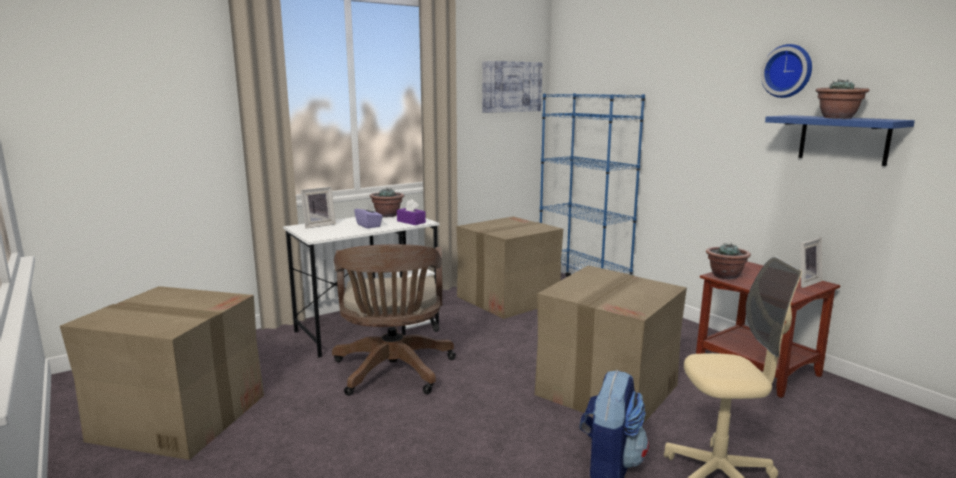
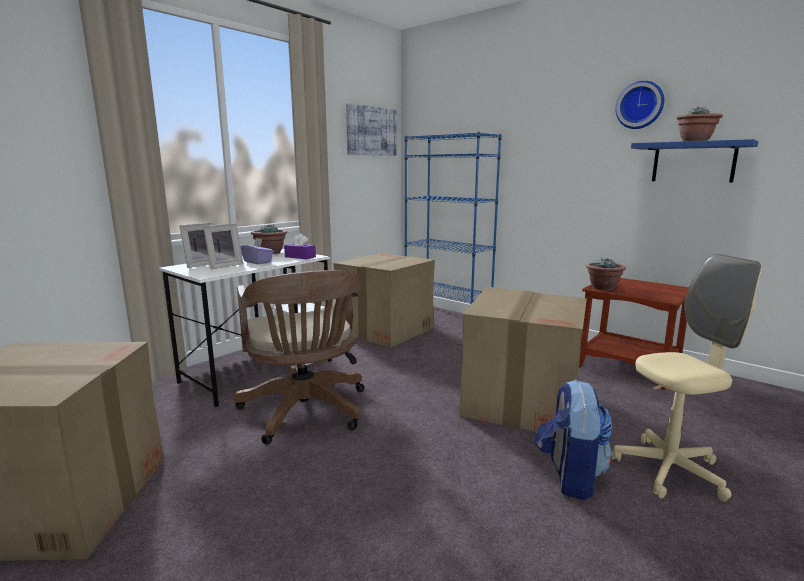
camera: 15 degrees left, 0 degrees up
picture frame [800,238,822,288] -> picture frame moved to [203,223,243,269]

